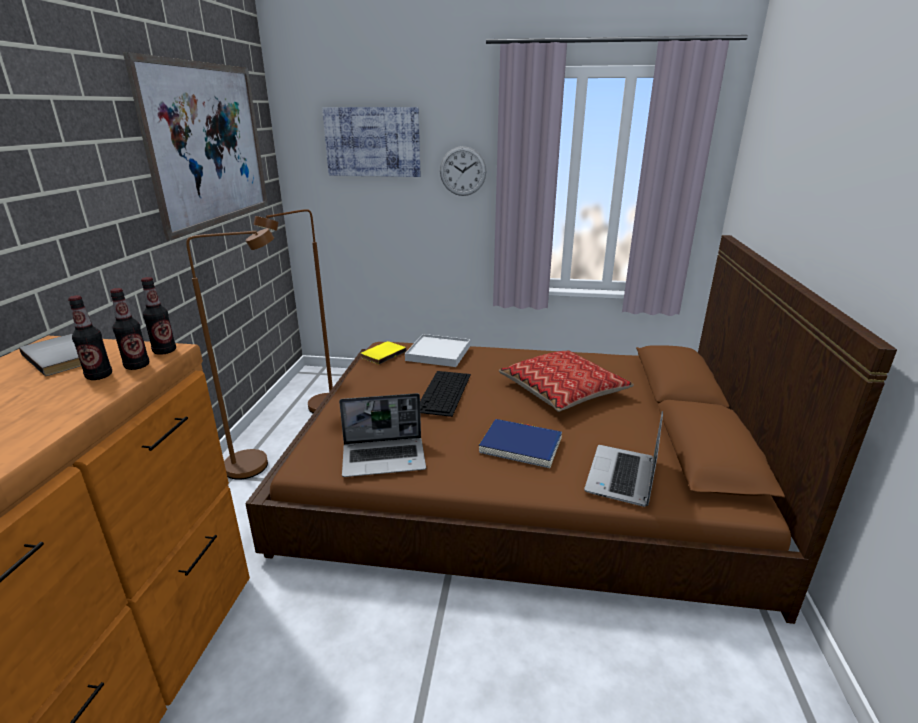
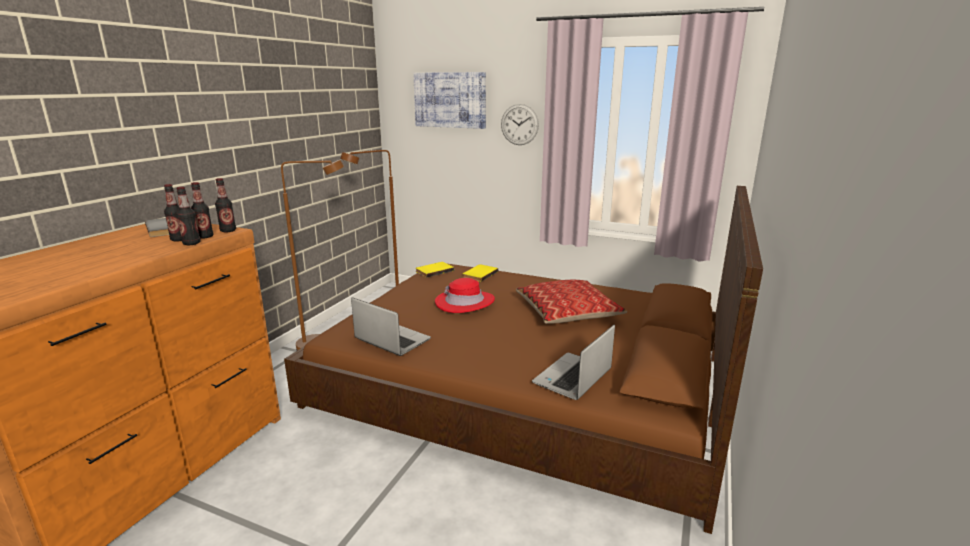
camera: 15 degrees right, 5 degrees down
picture [123,52,268,241] -> none
laptop [339,393,426,477] -> laptop turned 150 degrees counterclockwise [351,297,431,356]
white tray [405,334,470,367] -> yellow book [463,264,498,282]
keyboard [420,371,471,417] -> red hat [435,278,495,313]
blue book [479,419,562,468] -> none
none -> bottle [176,187,201,245]

